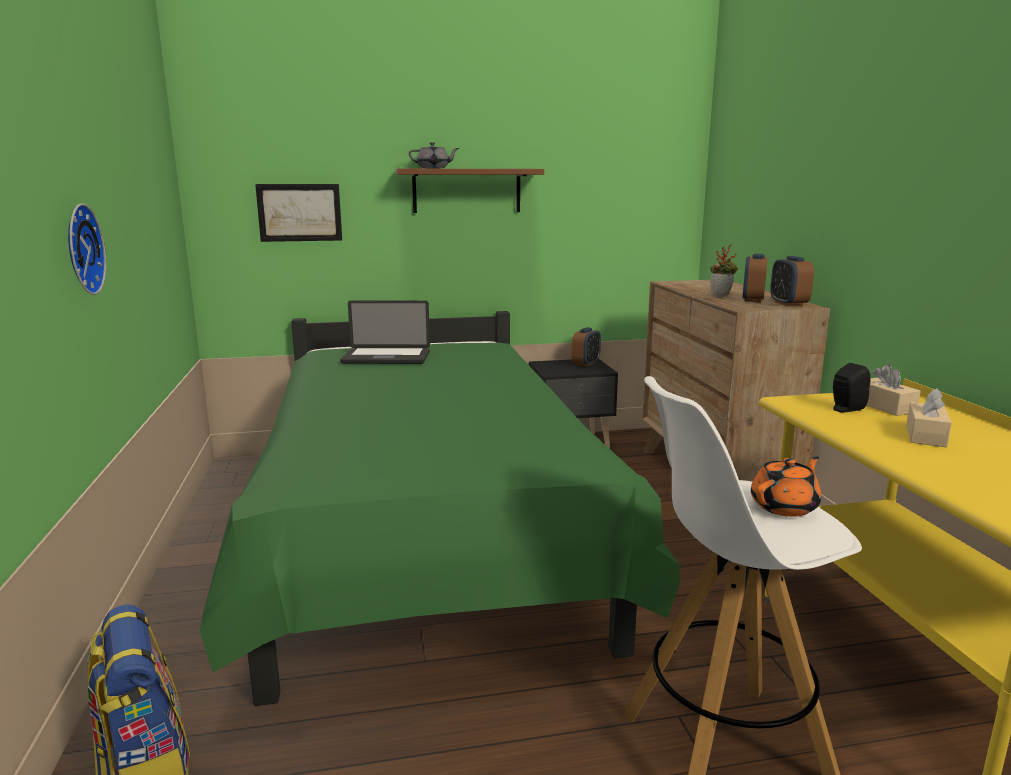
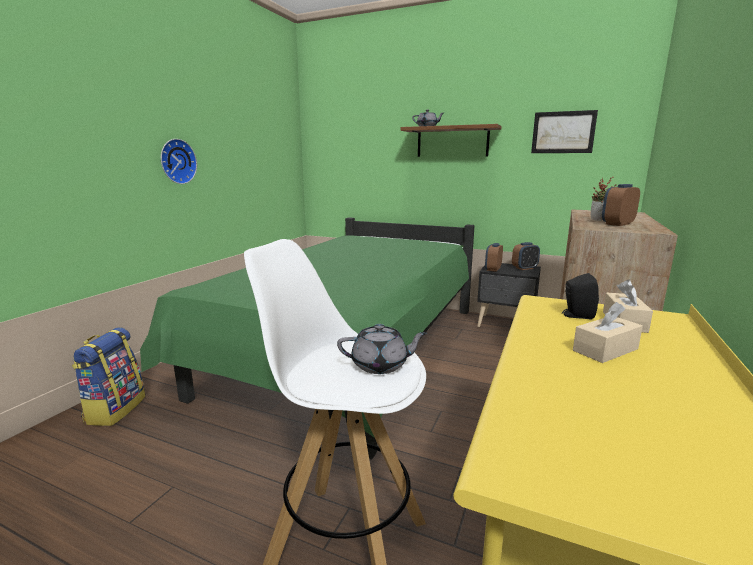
camera: 35 degrees right, 0 degrees up
picture [255,184,342,242] -> picture moved to [531,110,598,153]
laptop [340,300,430,364] -> none
orange teapot [751,456,821,517] -> grey teapot [337,324,427,374]
alarm clock [770,256,814,306] -> alarm clock moved to [485,243,503,272]

